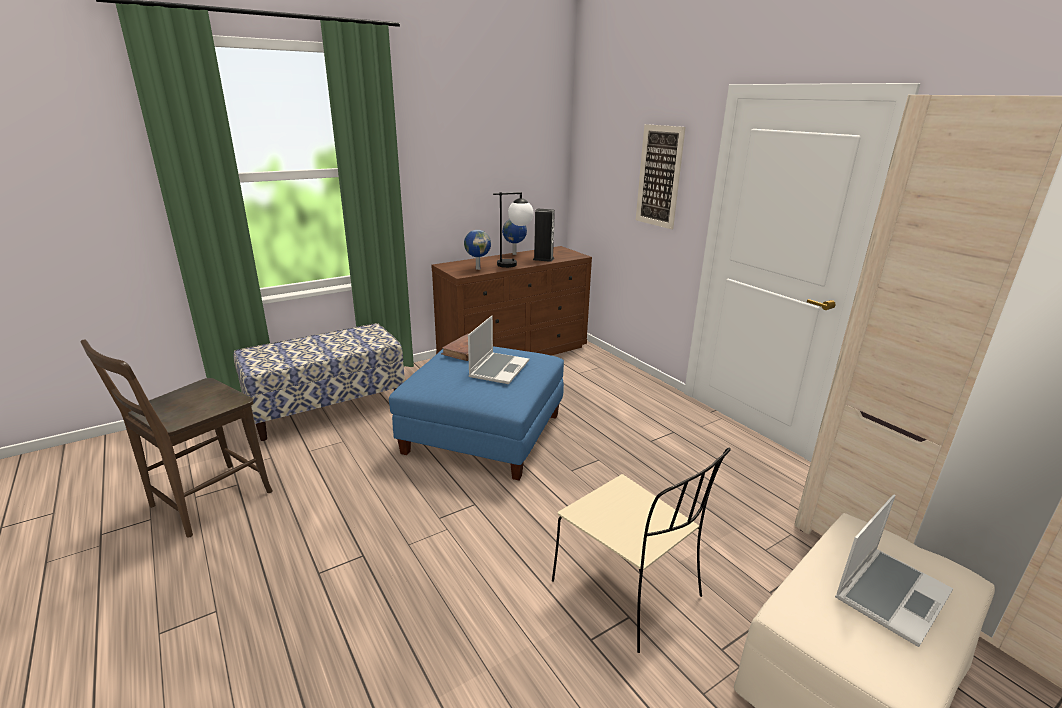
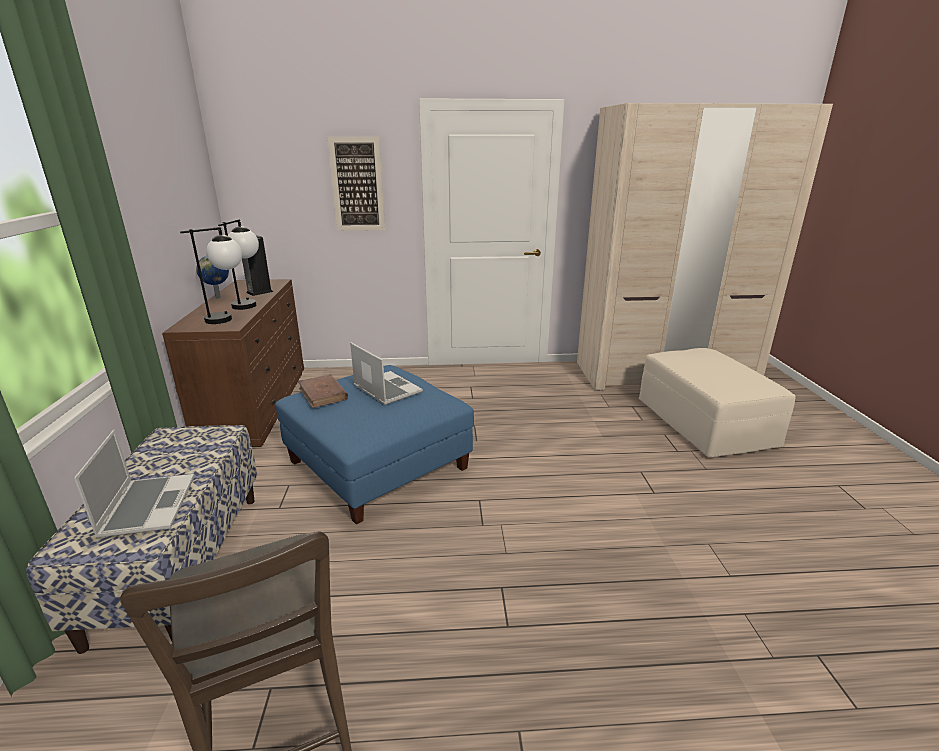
camera: 60 degrees left, 0 degrees up
globe [464,230,491,270] -> table lamp [180,227,242,324]
beige chair [552,448,731,653] -> none
laptop [835,495,953,647] -> laptop moved to [74,429,194,538]

